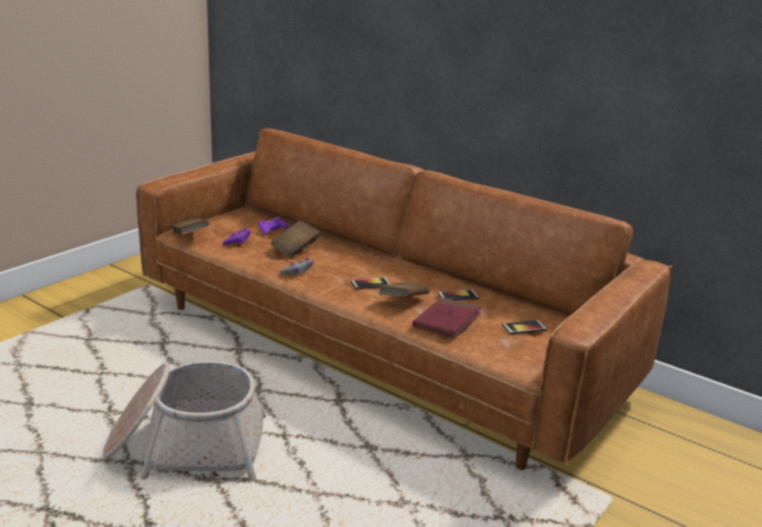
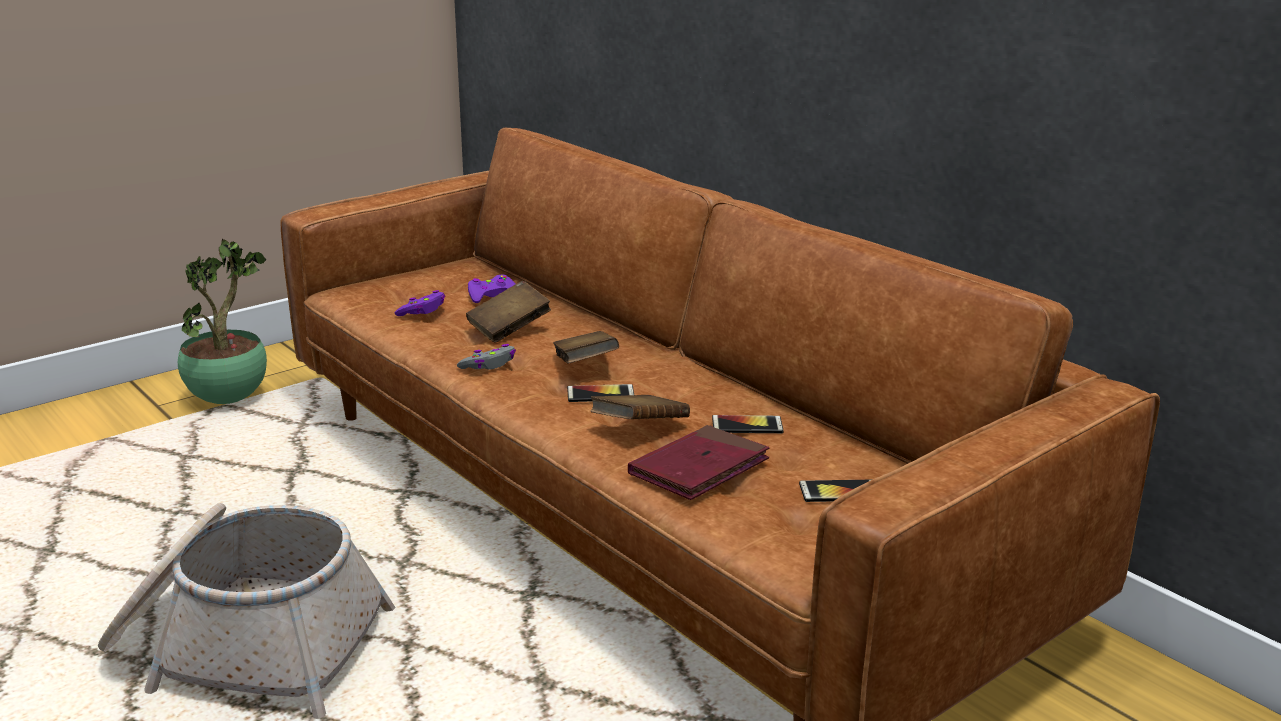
camera: 15 degrees right, 0 degrees up
brown book [171,218,209,235] -> brown book moved to [553,331,619,364]
none -> potted plant [178,239,267,404]

